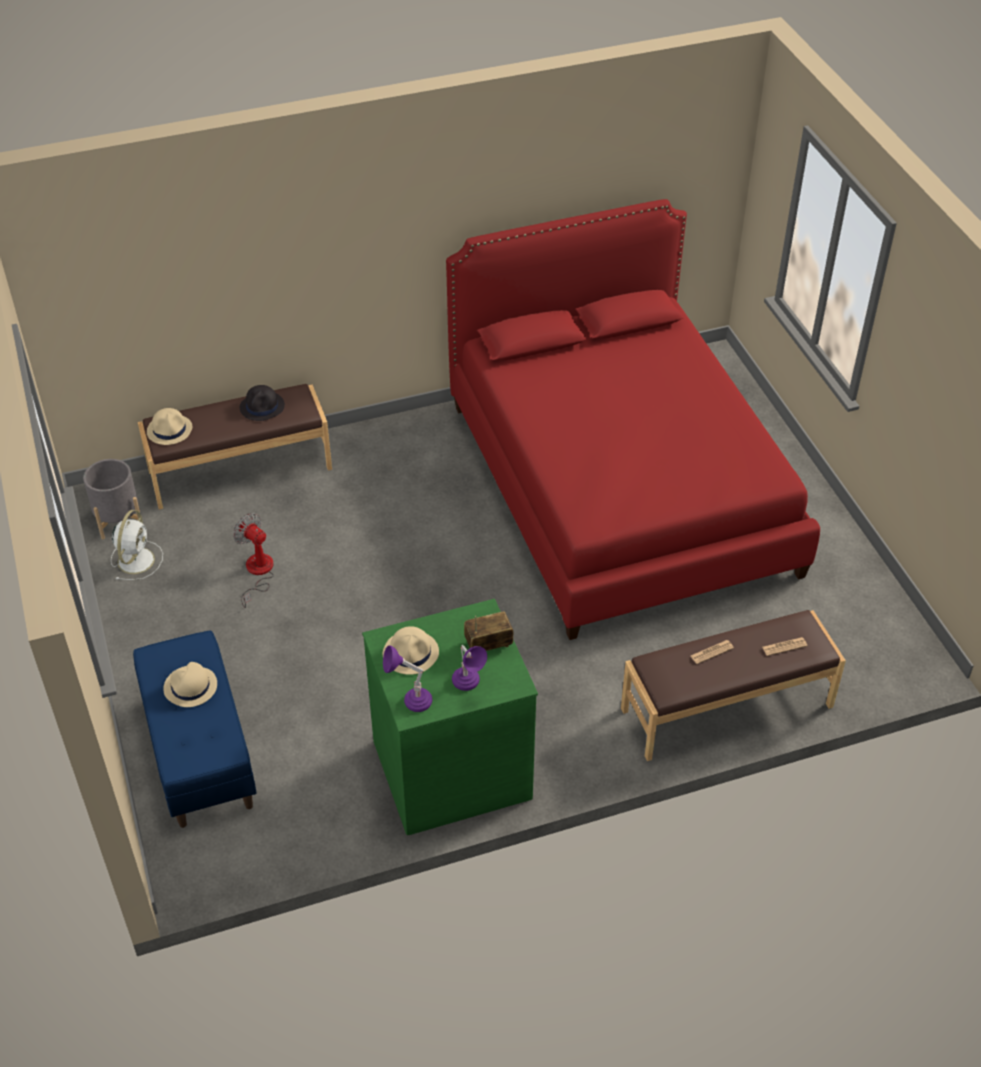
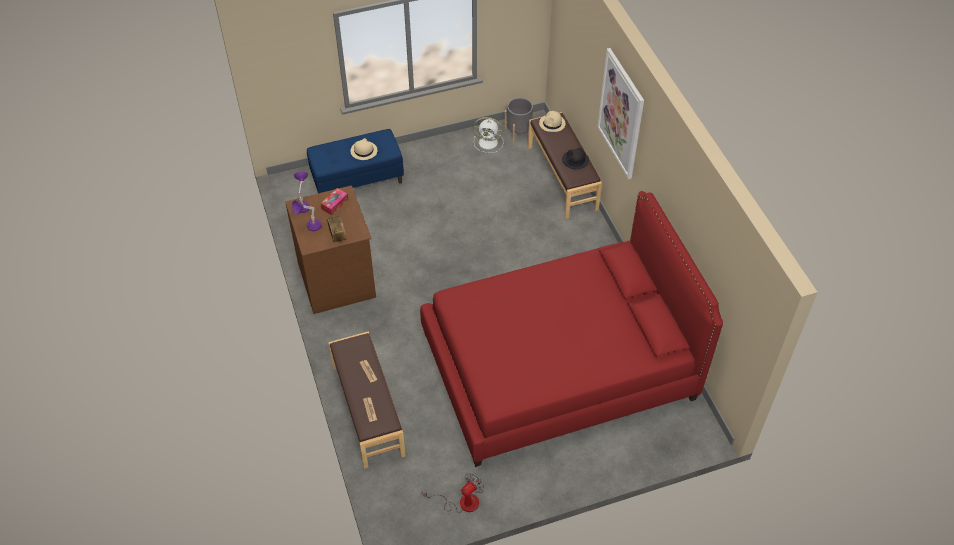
camera: 90 degrees right, 5 degrees up
fan [233,513,274,608] -> fan moved to [422,473,485,513]
green dresser [362,599,538,835] -> brown dresser [285,185,376,314]
beige hat [383,626,439,675] -> tissue box [321,188,348,215]
none -> picture [598,48,644,179]

